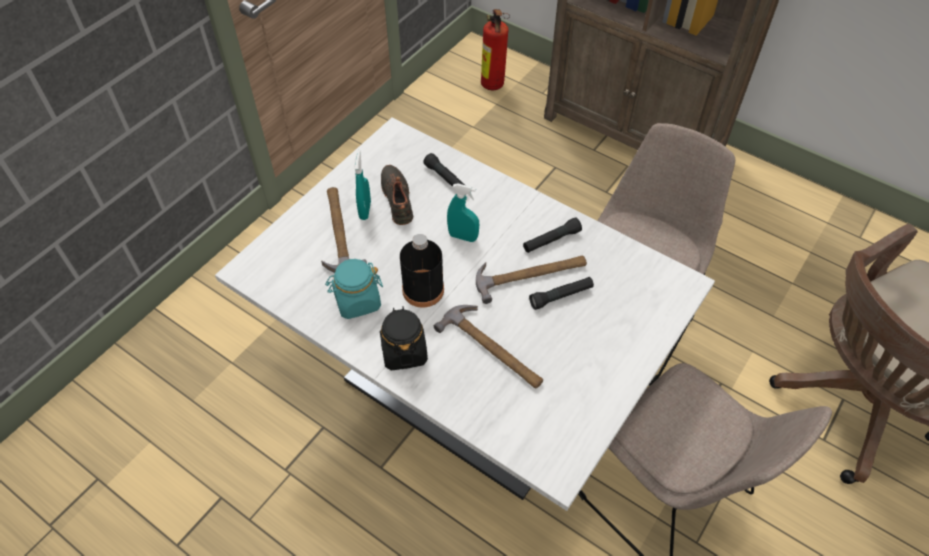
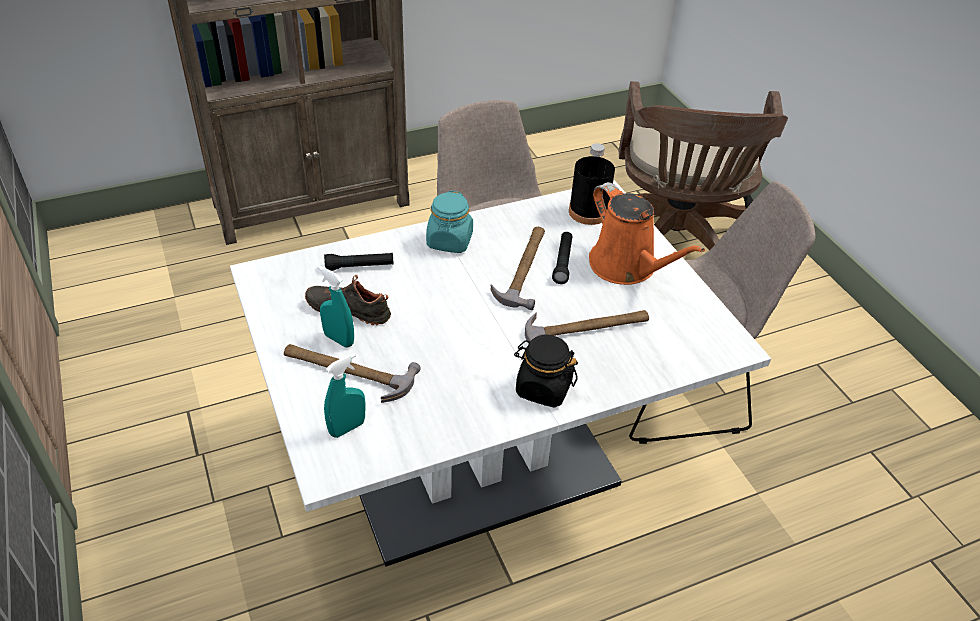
camera: 60 degrees left, 10 degrees down
turquoise jar [325,259,383,319] -> turquoise jar moved to [426,190,473,253]
black bottle [400,234,444,308] -> black bottle moved to [569,143,615,225]
turquoise spray bottle [447,183,479,242] -> turquoise spray bottle moved to [324,353,366,438]
fire extinguisher [481,9,510,90] -> none
black flashlight [523,217,582,253] -> none
none -> orange watering can [589,182,705,285]

